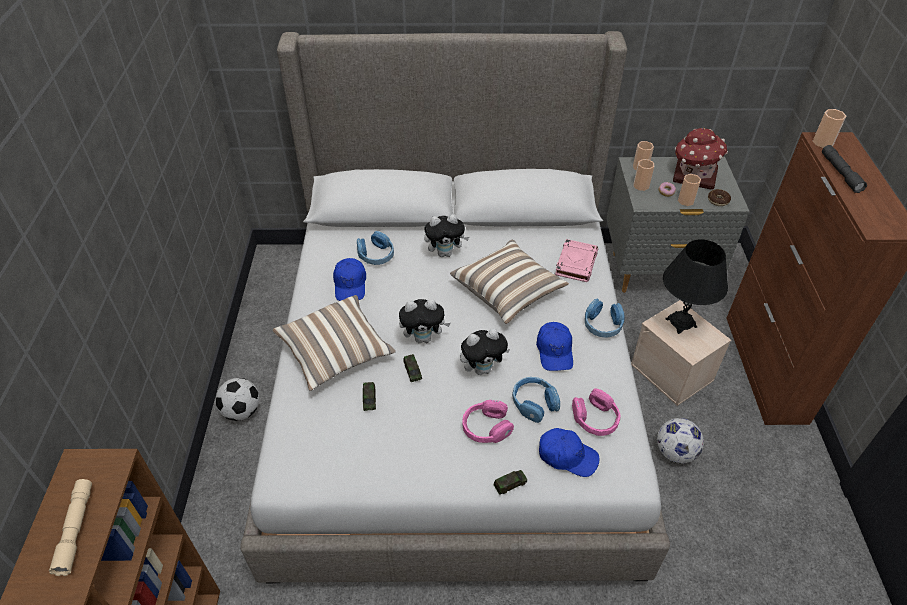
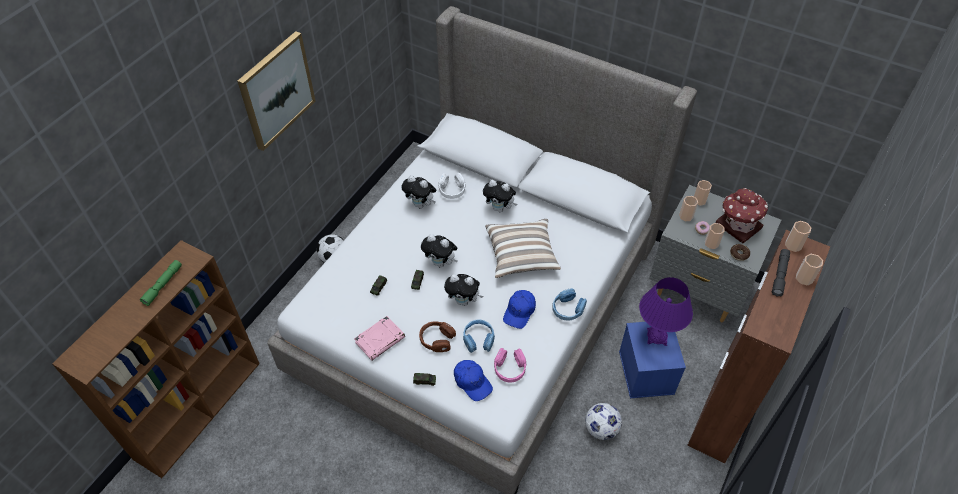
camera: 30 degrees right, 5 degrees up
beige flashlight [49,479,92,576] -> green flashlight [140,260,182,306]
pillow [273,295,396,391] -> none
blue cap [333,258,366,301] -> plush toy [402,175,436,208]
blue headphones [357,231,394,265] -> white headphones [439,173,466,199]
pink headphones [462,400,514,443] -> brown headphones [419,321,456,352]
pink book [555,239,598,282] -> pink book moved to [354,316,405,361]
beige storage box [631,300,731,406] -> blue storage box [619,322,686,398]
black table lamp [663,239,728,334] -> purple table lamp [639,277,693,346]
none -> picture [237,31,316,151]
none -> cup [796,254,823,285]

